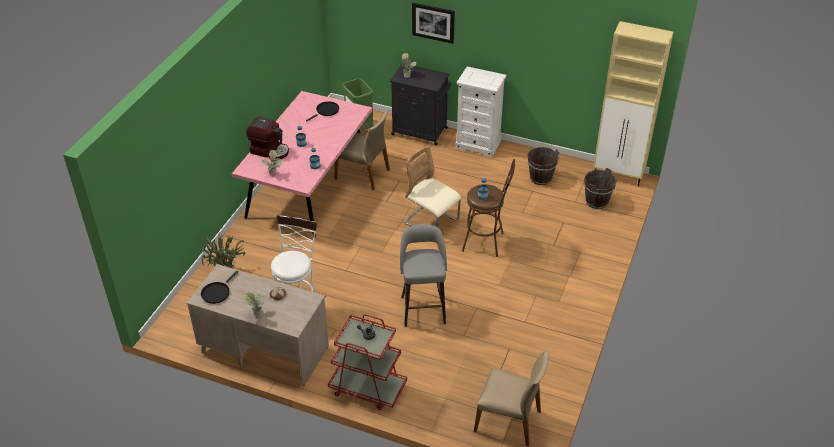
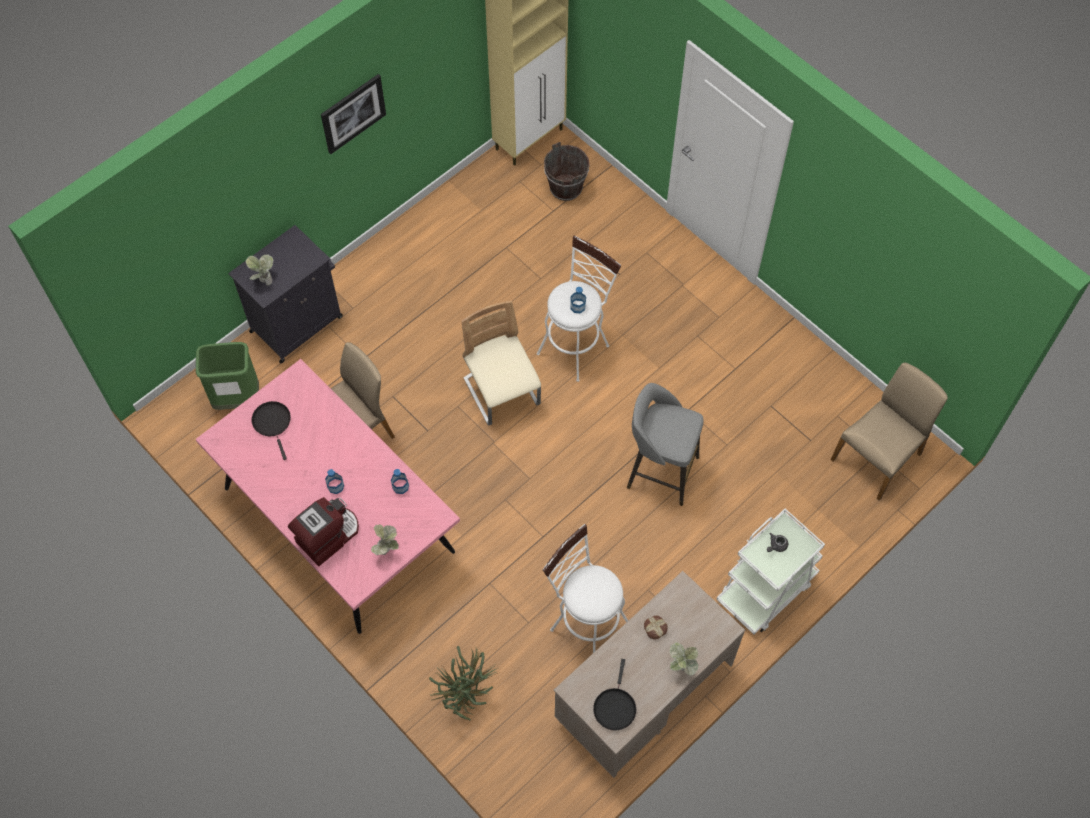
camera: 65 degrees left, 20 degrees up
black frying pan [201,271,238,304] -> black frying pan turned 45 degrees clockwise [593,659,636,730]
red cart [328,314,407,410] -> white cart [717,509,825,634]
beige chair [404,146,461,227] -> beige chair turned 90 degrees clockwise [461,301,541,426]
picture [412,3,455,44] -> picture moved to [321,74,386,154]
white dresser [455,66,506,157] -> none
brown stool [462,159,515,257] -> white stool [537,236,621,382]
brown bucket [528,147,559,185] -> none

